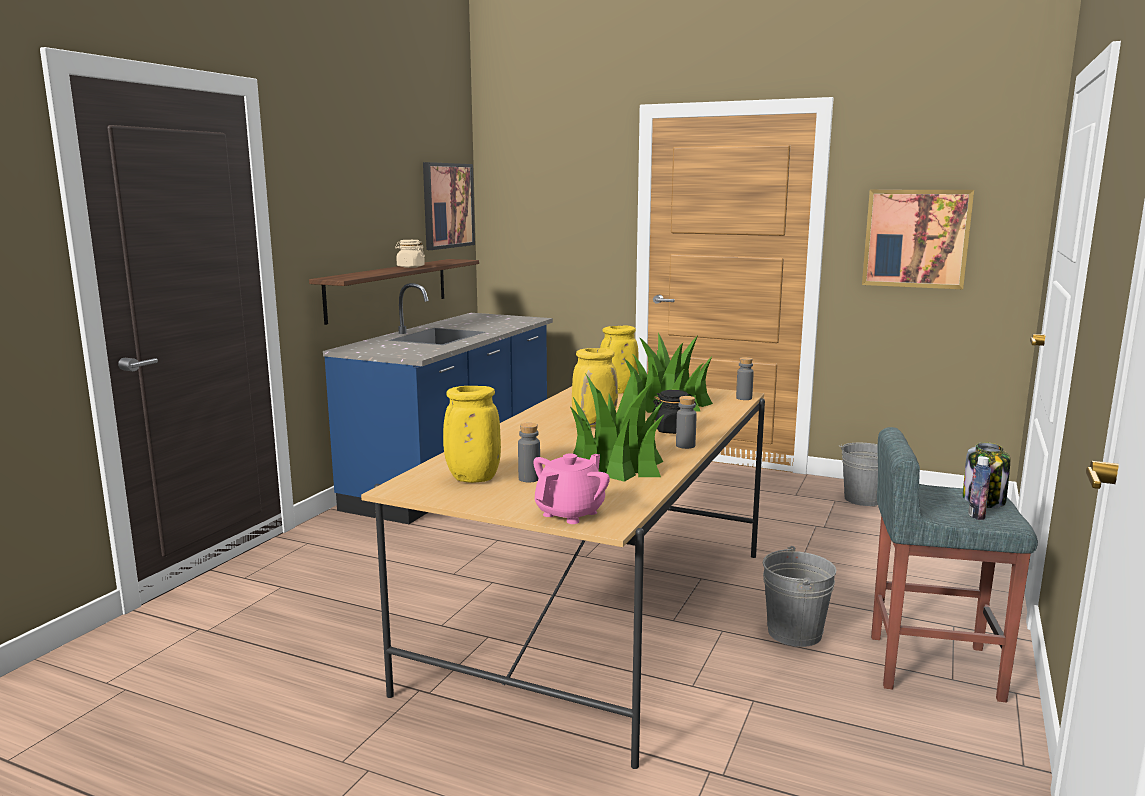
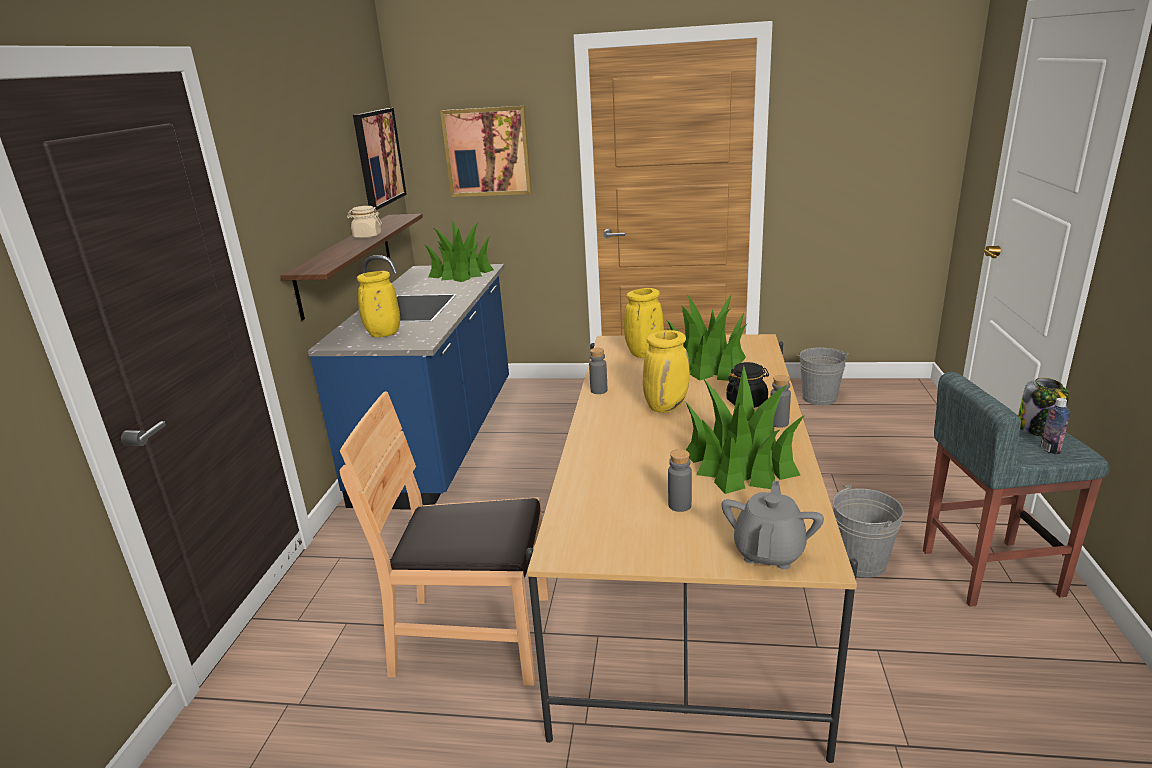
camera: 15 degrees left, 10 degrees up
yellow vase [443,386,501,483] -> yellow vase moved to [357,271,400,337]
pink teapot [533,453,610,524] -> grey teapot [721,481,824,569]
grey bottle [736,357,754,400] -> grey bottle moved to [589,348,607,394]
picture [862,190,974,289] -> picture moved to [440,106,532,197]
none -> brown chair [339,391,549,686]
none -> potted plant [424,220,494,282]

